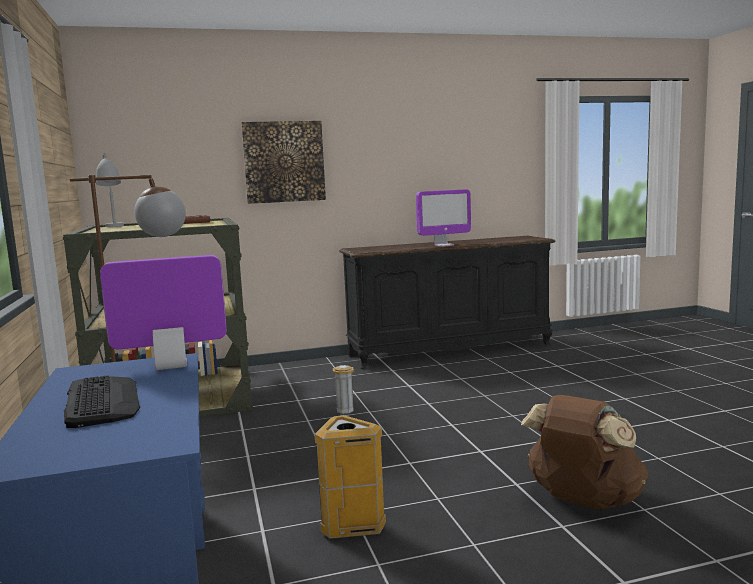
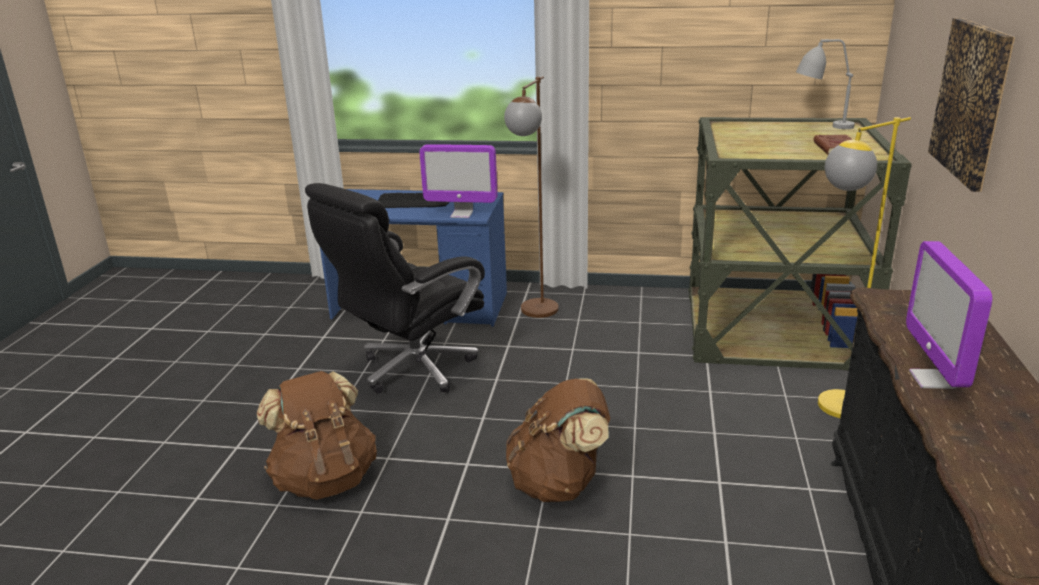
camera: 115 degrees right, 15 degrees up
monitor [100,255,227,370] -> monitor turned 90 degrees clockwise [419,144,497,218]
trash can [315,365,386,538] -> black office chair [305,183,485,393]
none -> brown backpack [506,379,610,502]
none -> yellow floor lamp [818,117,911,418]

